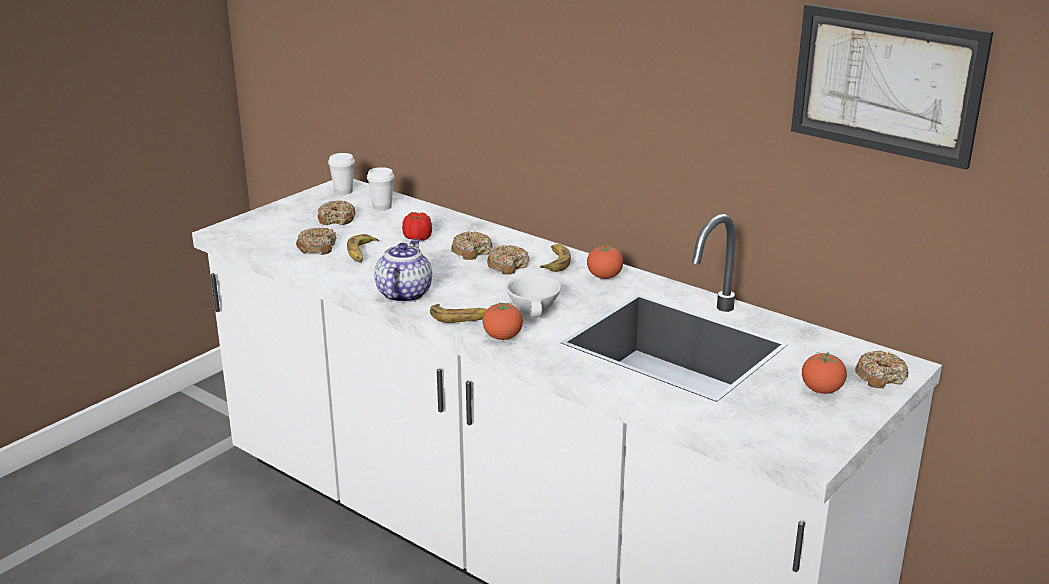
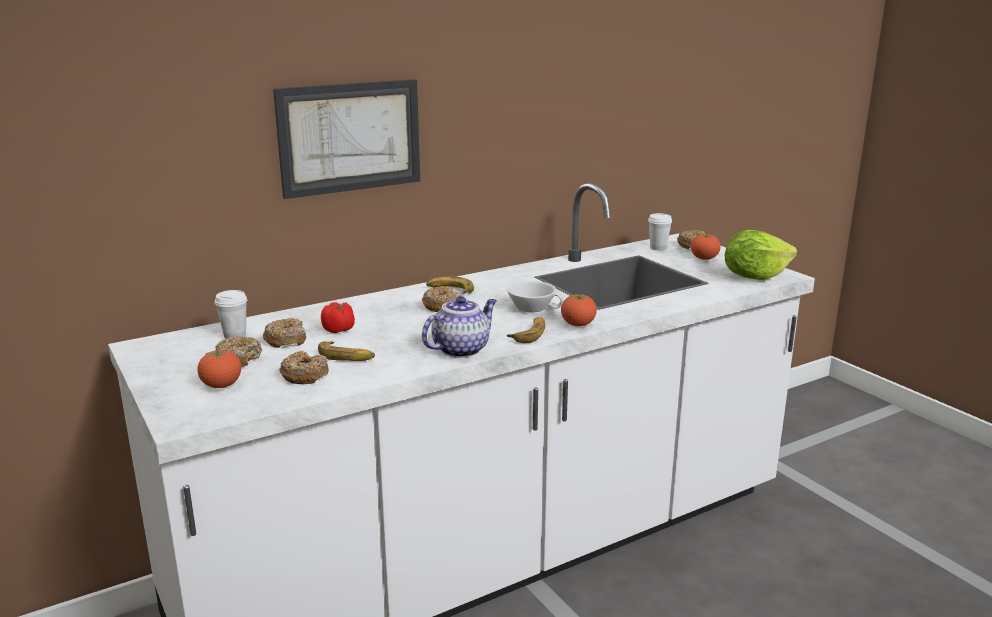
camera: 70 degrees left, 5 degrees down
white cup [328,153,355,195] -> white cup moved to [648,213,672,250]
teapot [374,239,432,303] -> teapot turned 105 degrees clockwise [422,296,497,358]
donut [451,231,493,260] -> donut moved to [263,318,306,348]
tomato [587,245,623,279] -> tomato moved to [197,349,241,388]
picture [791,4,993,170] -> picture moved to [273,79,420,199]
none -> lettuce [725,230,797,280]

